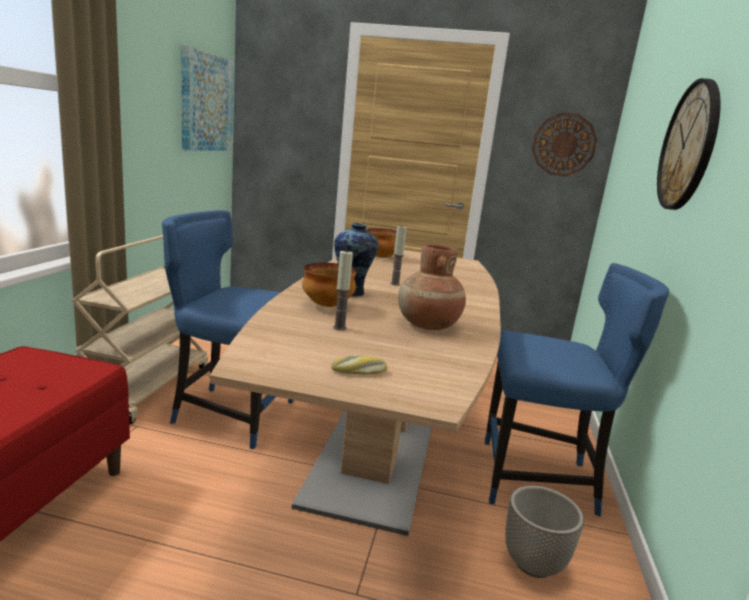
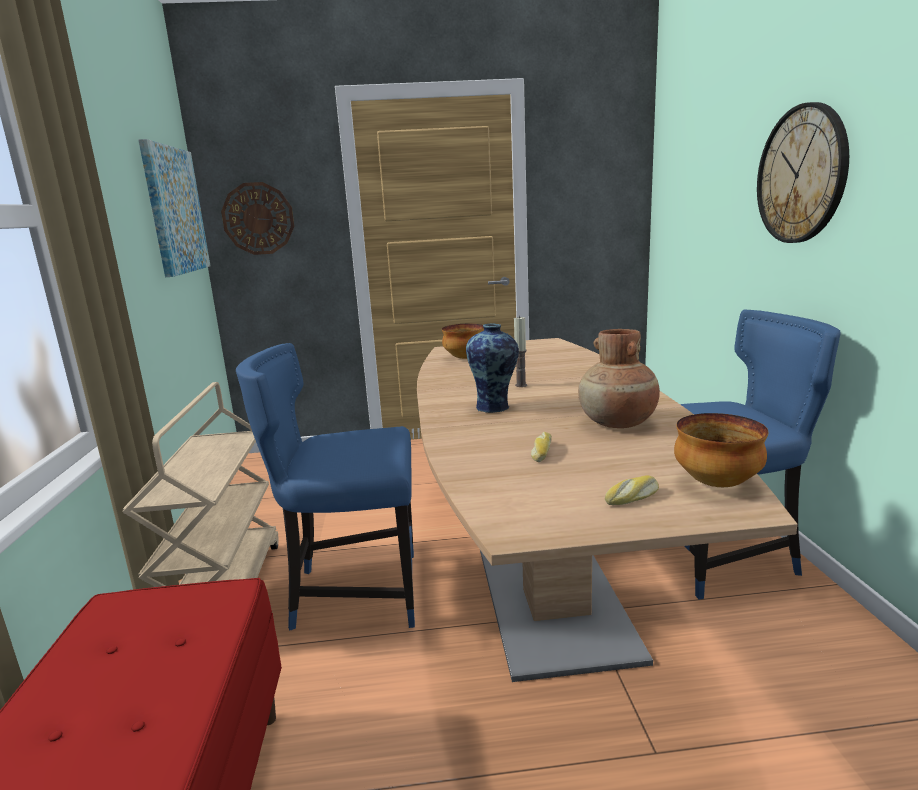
camera: 15 degrees left, 0 degrees up
bowl [302,262,357,307] -> bowl moved to [674,413,768,487]
candle [333,250,353,330] -> bread [531,432,552,462]
planter [505,486,584,578] -> none
wall clock [532,113,597,177] -> wall clock moved to [221,182,294,255]

